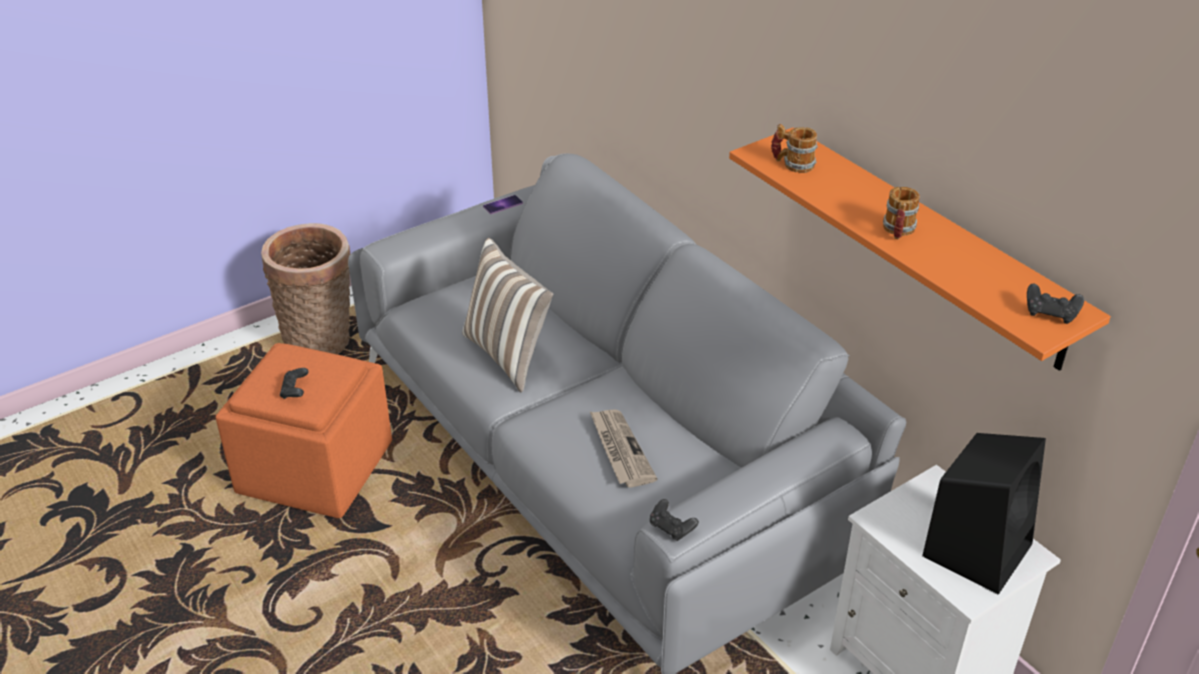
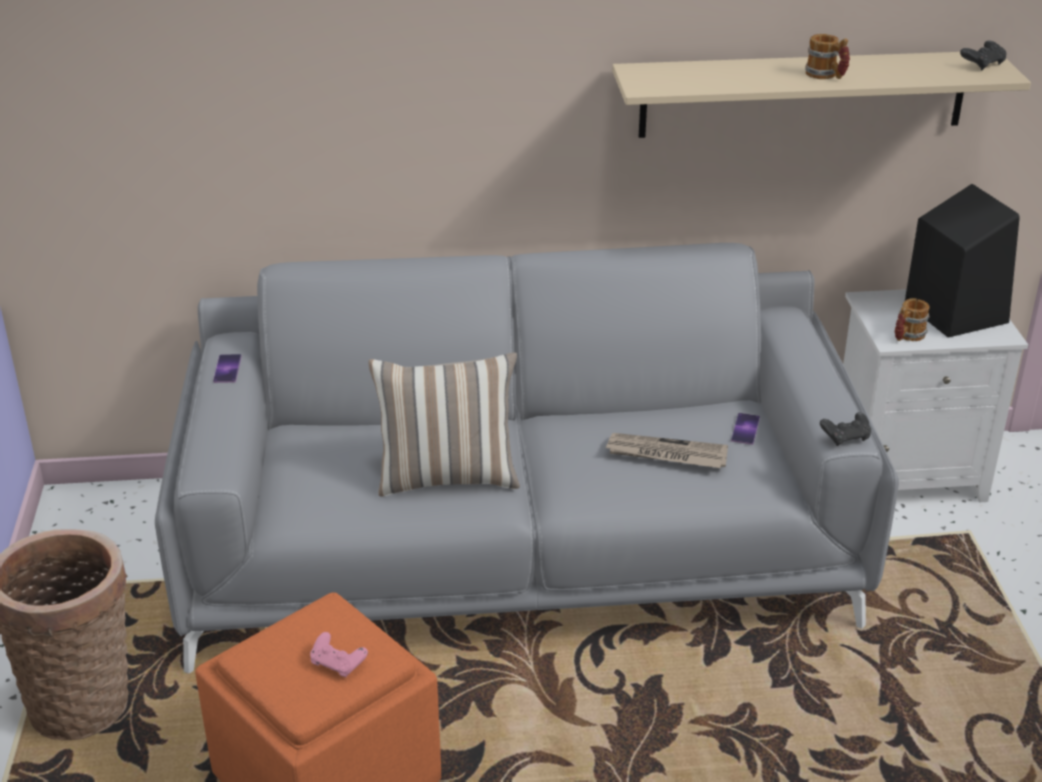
camera: 60 degrees left, 5 degrees down
black game controller [280,368,309,399] -> pink game controller [310,632,368,678]
orange shelf [729,127,1111,371] -> beige shelf [612,52,1031,138]
mug [771,124,818,173] -> mug moved to [895,298,930,341]
none -> phone [731,413,760,445]

